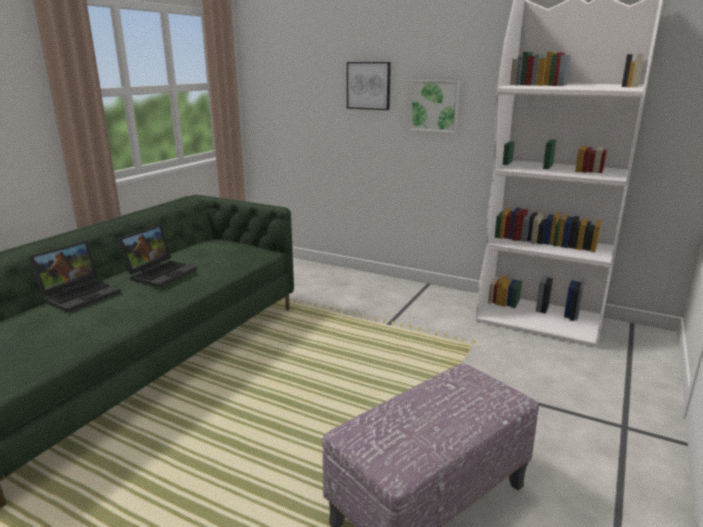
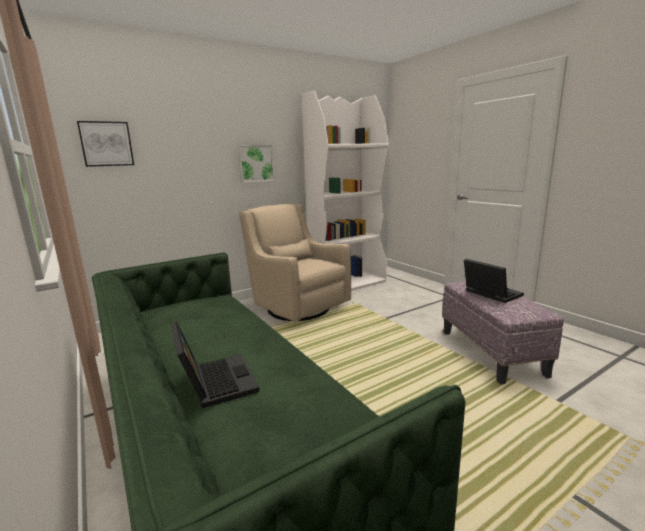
camera: 60 degrees left, 5 degrees down
laptop [117,225,197,287] -> laptop moved to [464,259,524,303]
picture [347,62,391,110] -> picture moved to [77,121,134,167]
none -> beige armchair [239,204,351,322]

